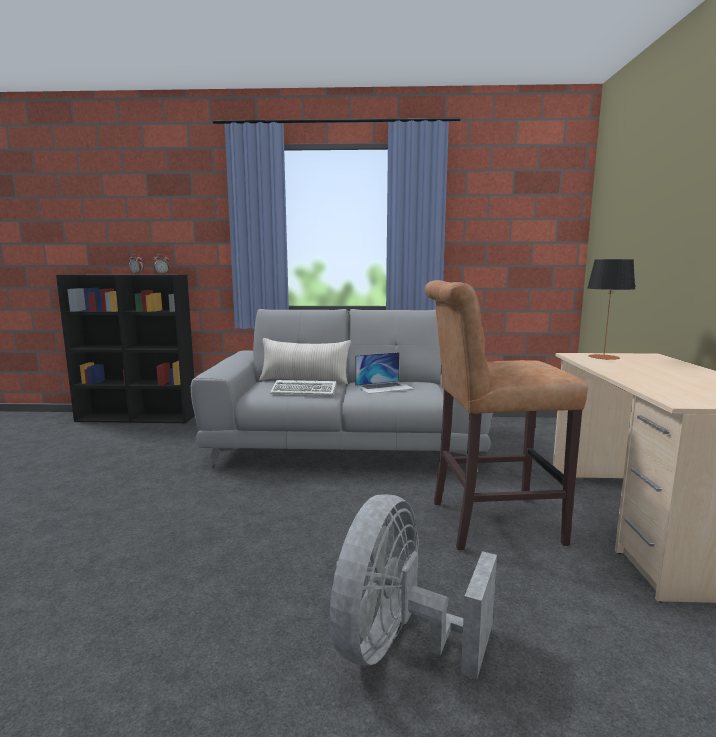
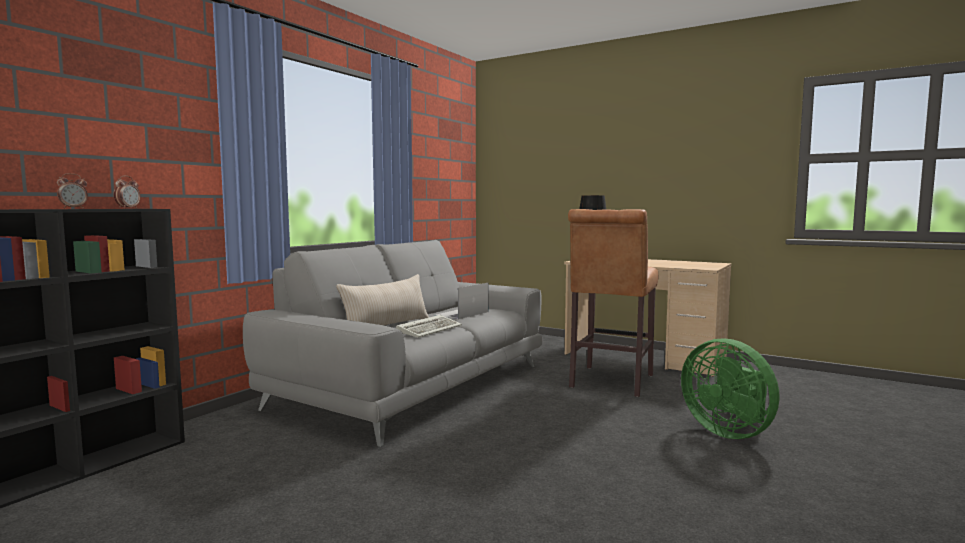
camera: 60 degrees left, 5 degrees down
grey fan [330,494,497,679] -> green fan [681,338,780,439]
laptop [355,352,414,394] -> laptop turned 150 degrees counterclockwise [433,283,488,320]

